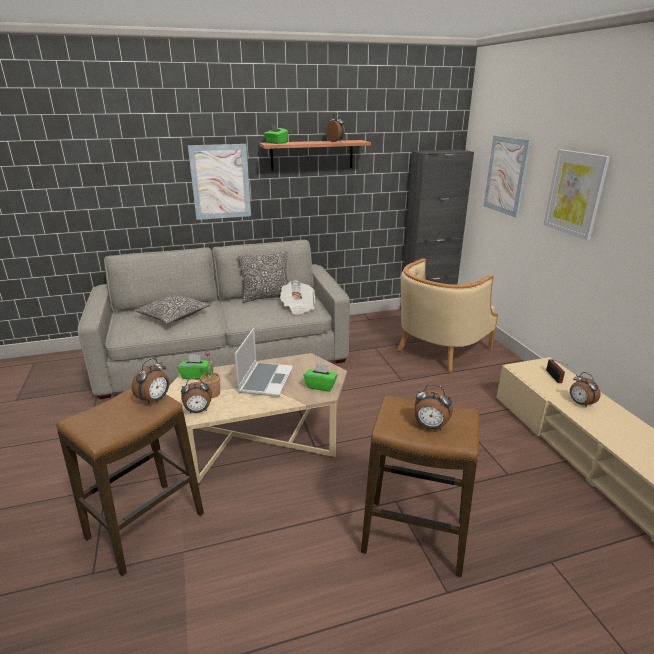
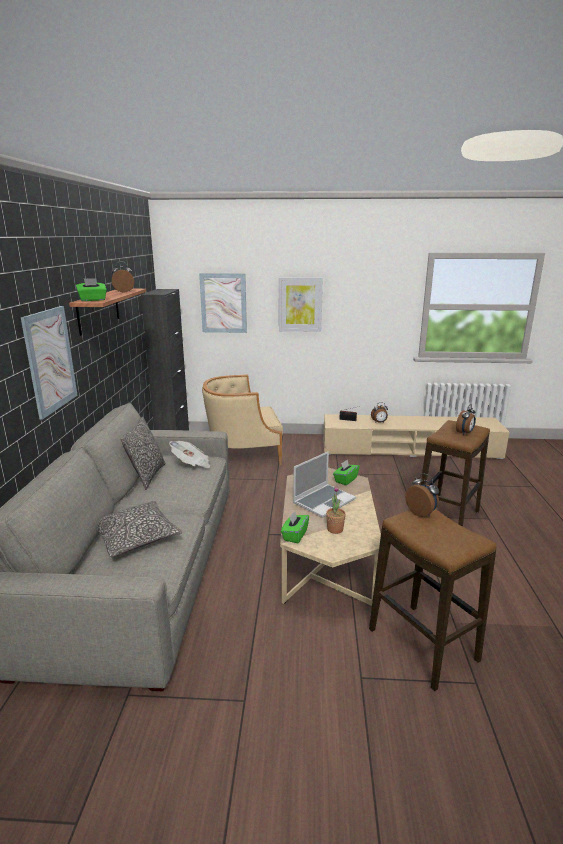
camera: 70 degrees left, 5 degrees down
alarm clock [181,378,212,413] -> none
laptop [235,328,293,397] -> laptop turned 105 degrees clockwise [293,451,356,518]
beige armchair [396,258,498,373] -> beige armchair turned 105 degrees clockwise [202,374,283,466]

